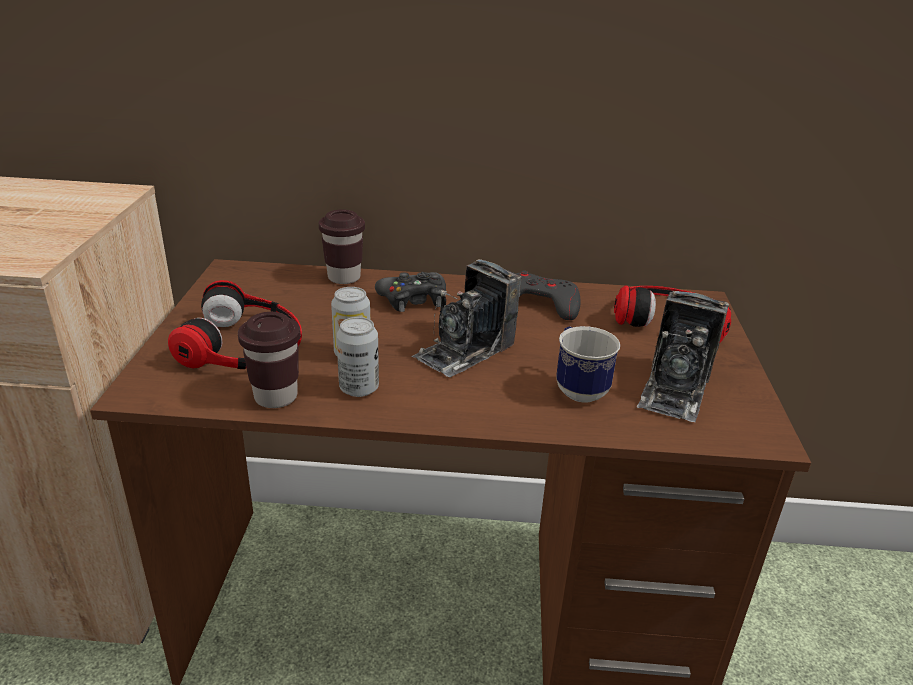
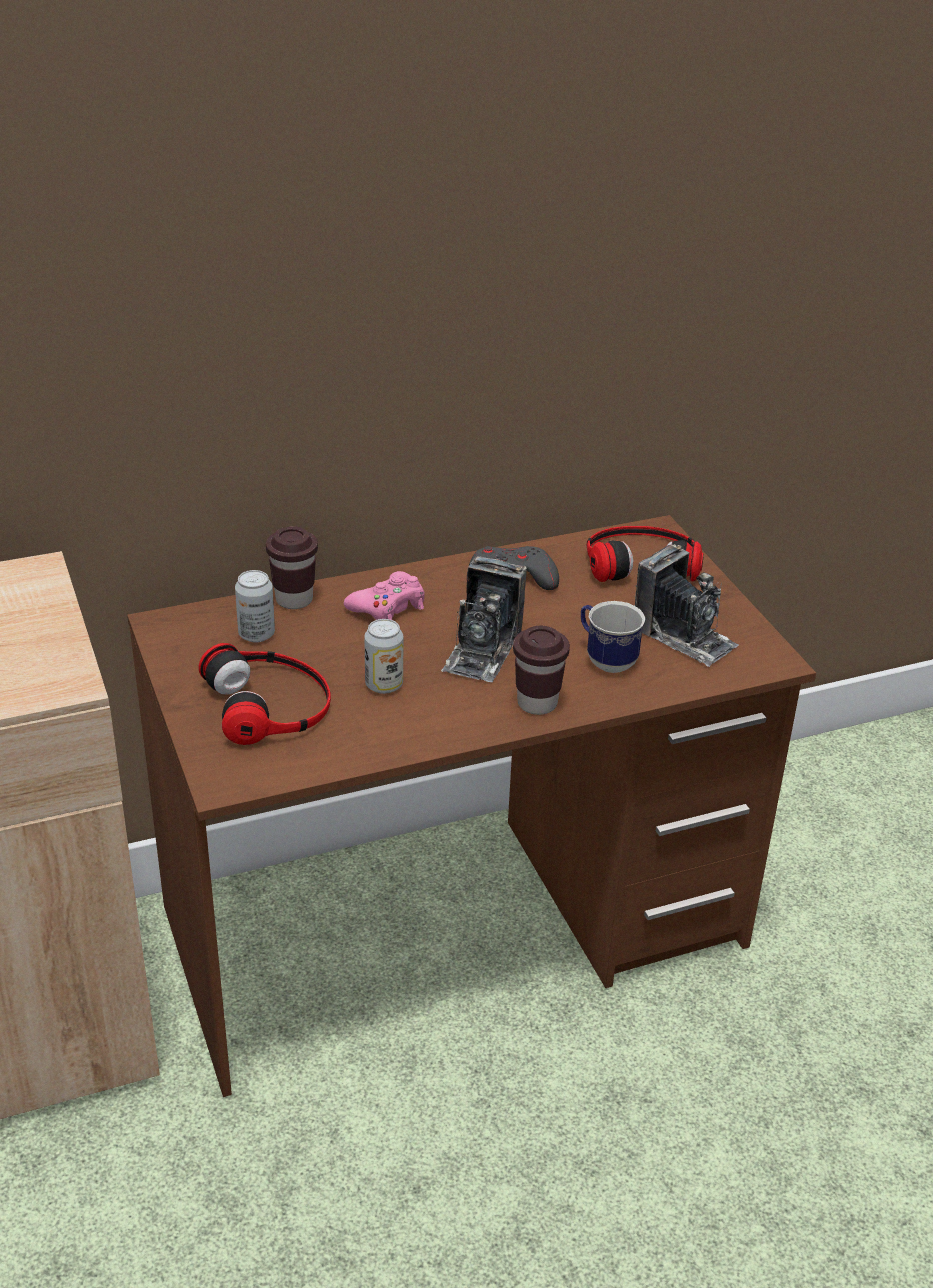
camera: 25 degrees left, 5 degrees up
brown cup [238,312,301,408] -> brown cup moved to [513,626,570,715]
can [336,317,379,397] -> can moved to [235,570,275,642]
black game controller [375,272,446,312] -> pink game controller [344,571,425,620]
camera [636,291,729,422] -> camera turned 45 degrees counterclockwise [635,544,739,667]

